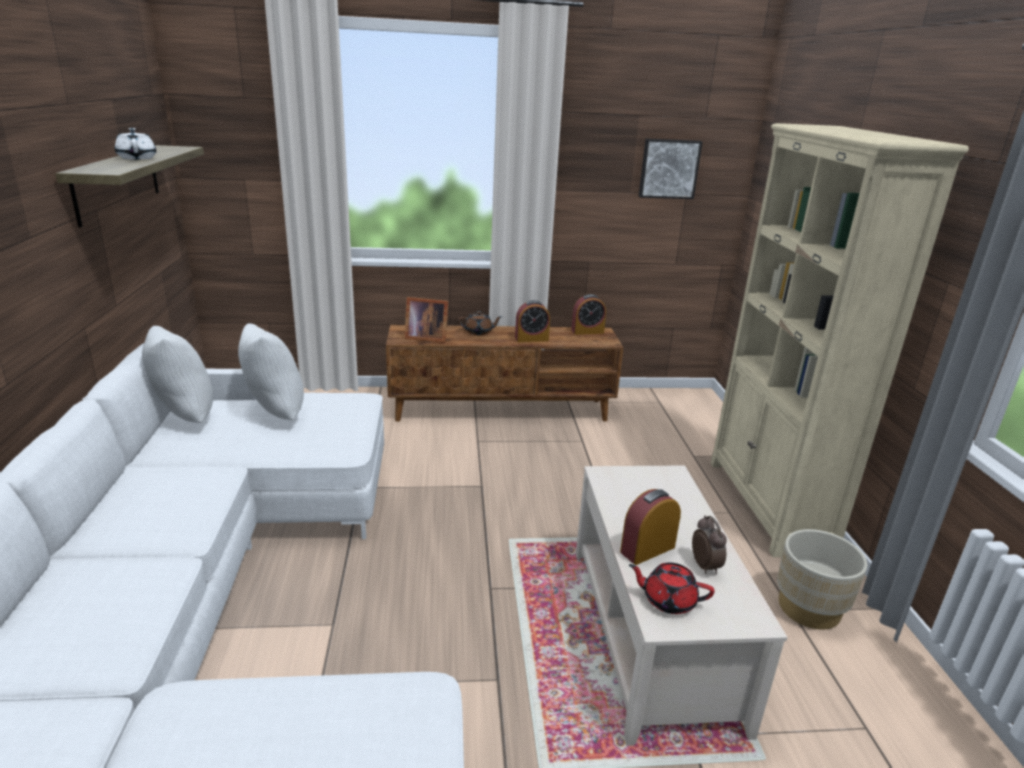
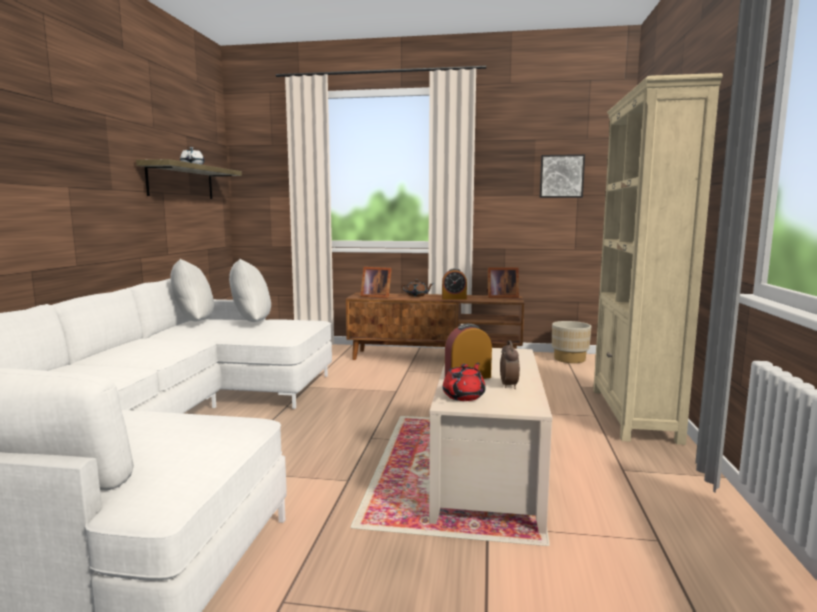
camera: 15 degrees right, 15 degrees down
alarm clock [571,294,606,335] -> picture frame [487,267,519,298]
red teapot [629,563,715,614] -> red teapot turned 90 degrees clockwise [443,363,486,401]
beige planter [777,529,868,630] -> beige planter moved to [552,321,591,363]

